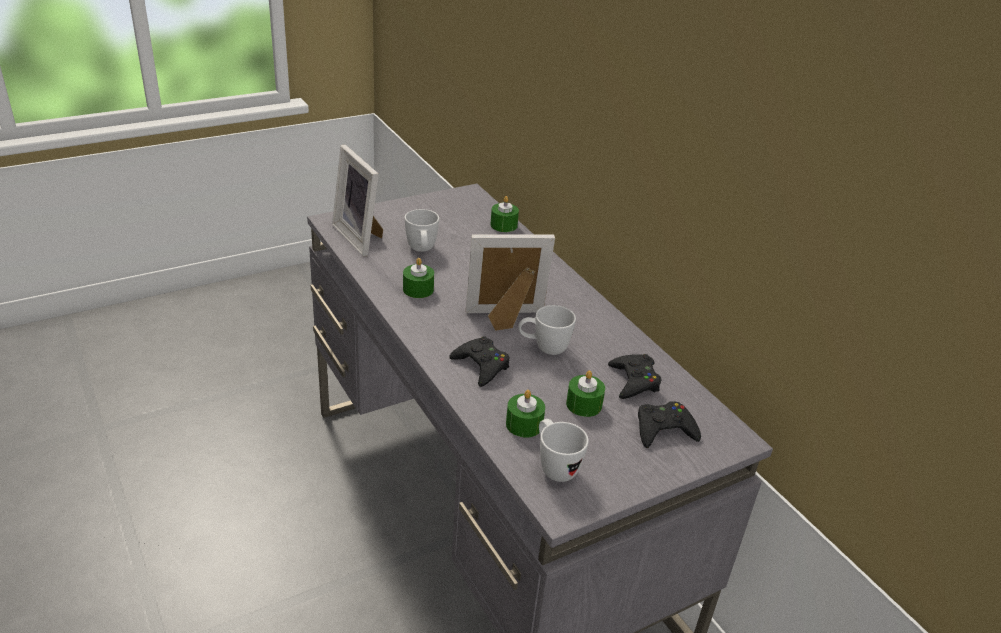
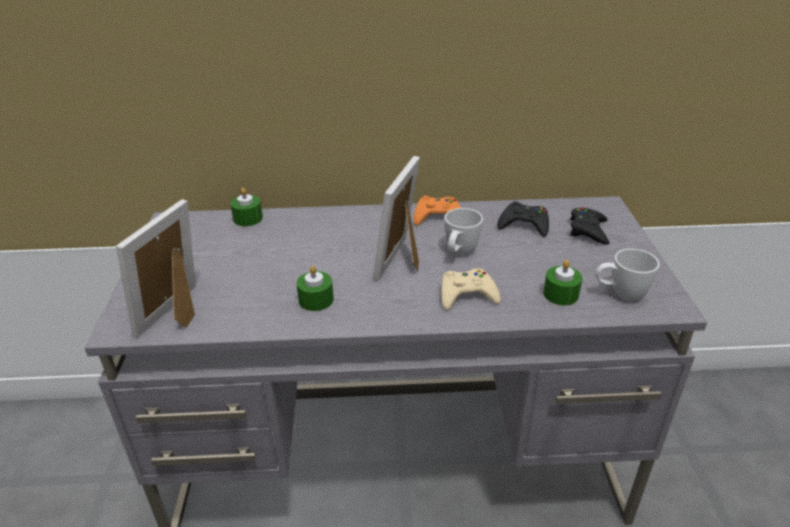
camera: 60 degrees left, 0 degrees up
picture frame [332,145,383,256] -> picture frame turned 120 degrees clockwise [116,199,195,338]
white mug [405,209,439,252] -> none
black game controller [449,336,510,387] -> beige game controller [441,268,501,310]
green candle [566,371,605,417] -> none
none -> orange game controller [414,196,461,226]

